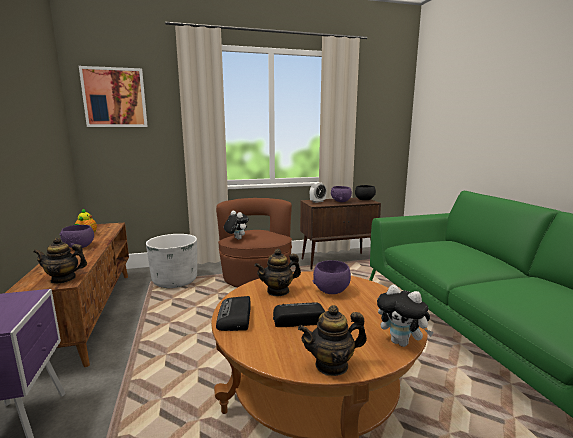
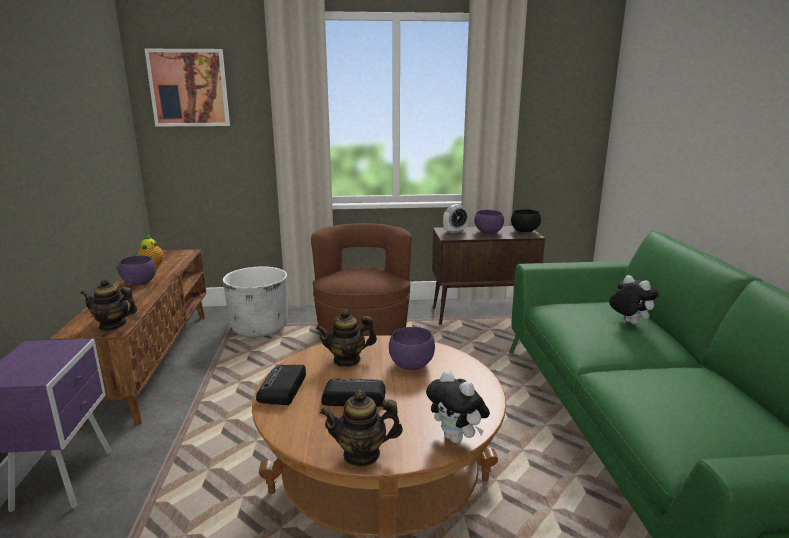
camera: 10 degrees right, 5 degrees up
plush toy [224,210,249,239] -> plush toy moved to [609,275,659,325]

